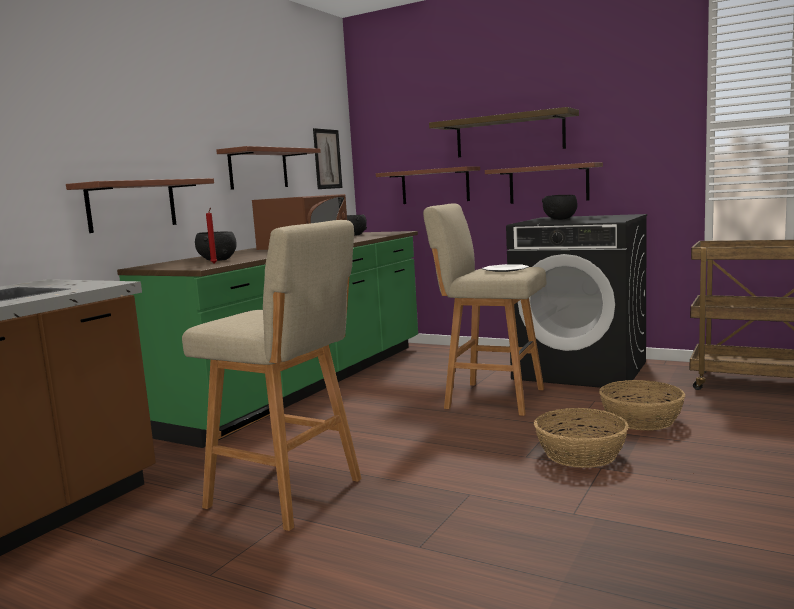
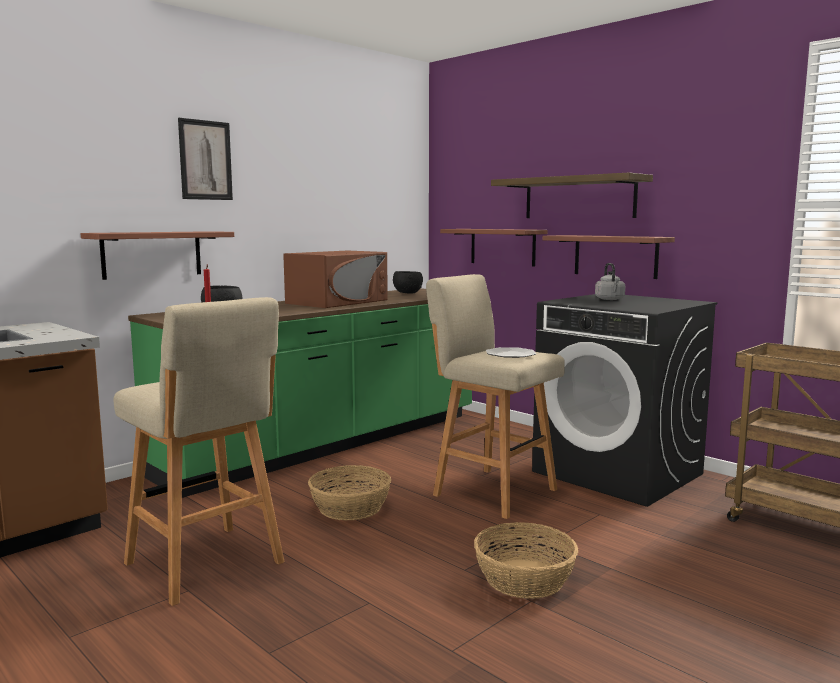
camera: 15 degrees right, 0 degrees up
shelf [216,146,321,190] -> none
picture [313,128,342,189] -> picture moved to [178,118,233,200]
black bowl [542,195,577,220] -> grey kettle [595,263,625,300]
basket [599,380,685,431] -> basket moved to [308,465,391,520]

